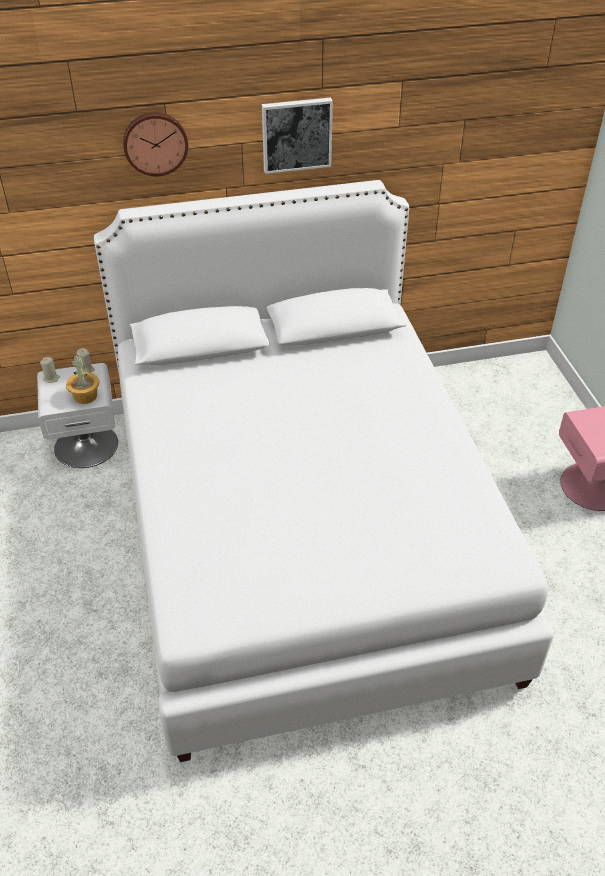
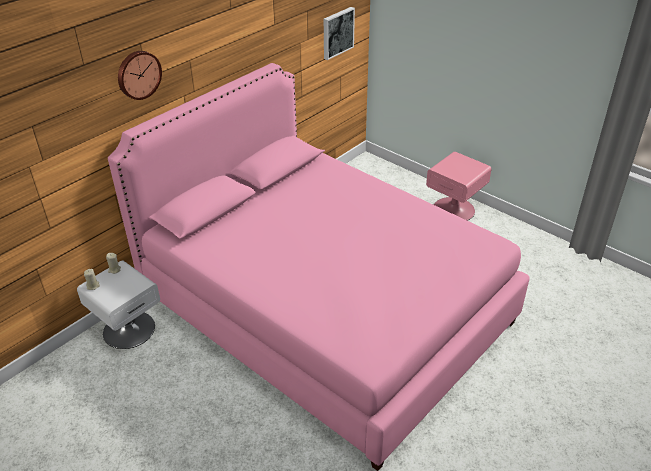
camera: 35 degrees left, 5 degrees down
potted plant [66,355,99,404] -> none
white bed [94,180,553,762] -> pink bed [108,63,530,471]
picture [262,97,333,174] -> picture moved to [324,7,355,60]

